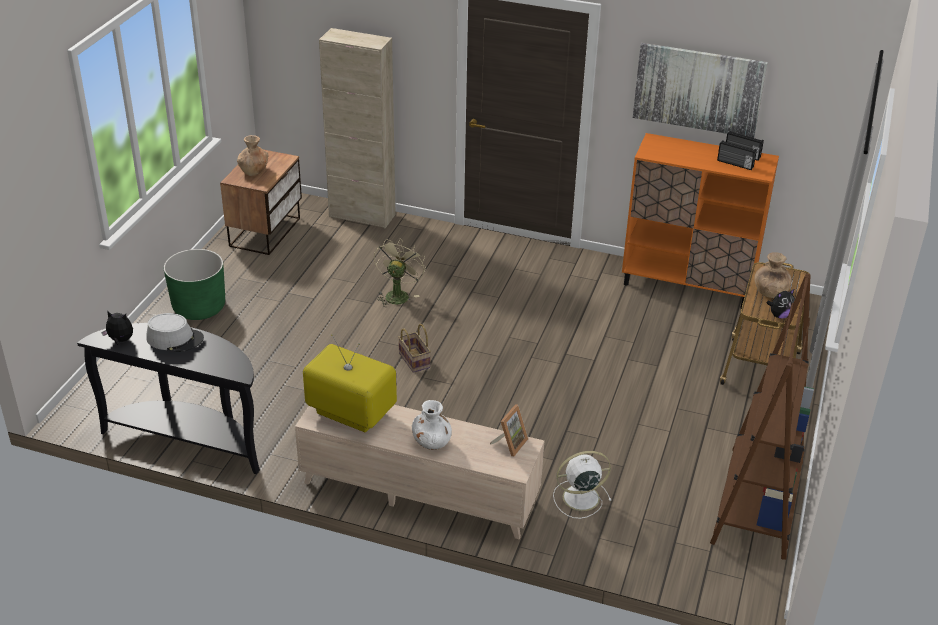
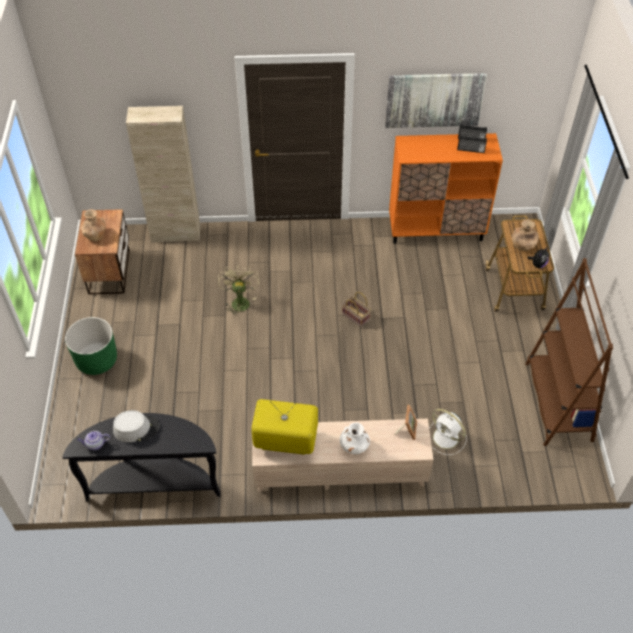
camera: 20 degrees left, 15 degrees up
plush toy [101,310,133,345] -> teapot [77,431,110,450]
basket [398,324,431,373] -> basket moved to [342,292,371,327]
white fan [553,451,612,519] -> white fan turned 105 degrees counterclockwise [429,409,467,455]

